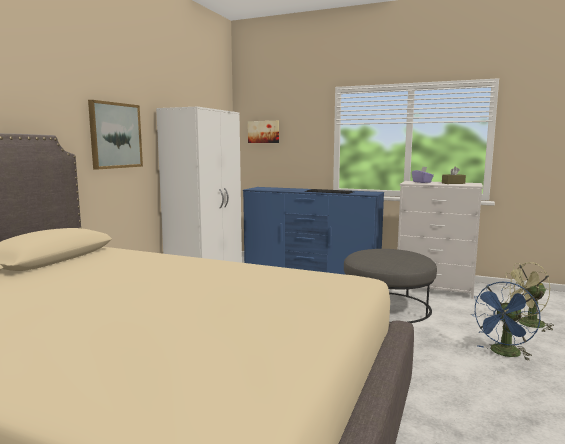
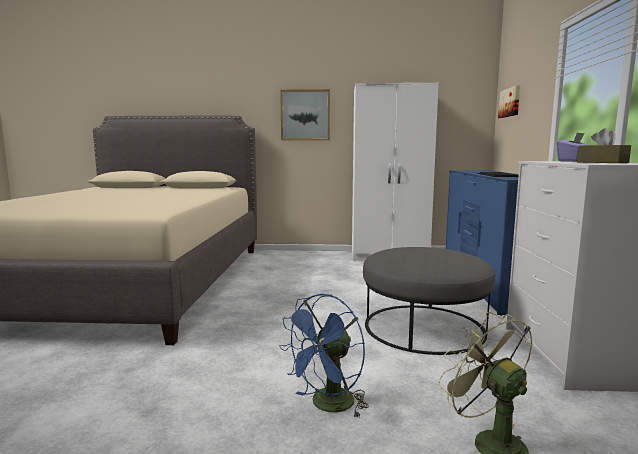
camera: 70 degrees right, 0 degrees up
blue fan [471,282,541,361] -> blue fan turned 75 degrees counterclockwise [279,294,369,419]

